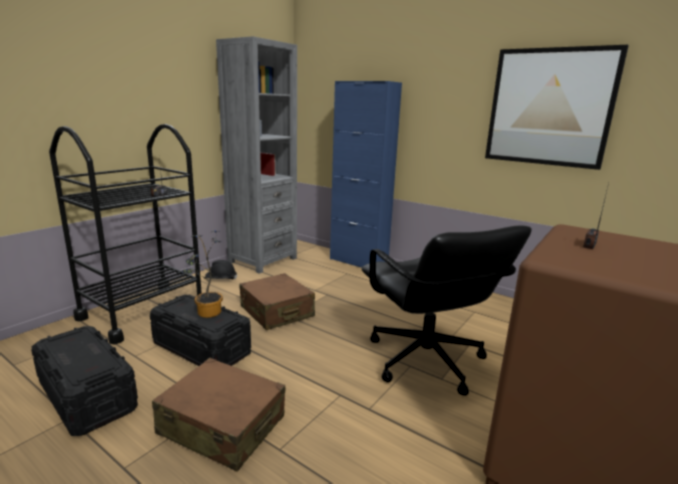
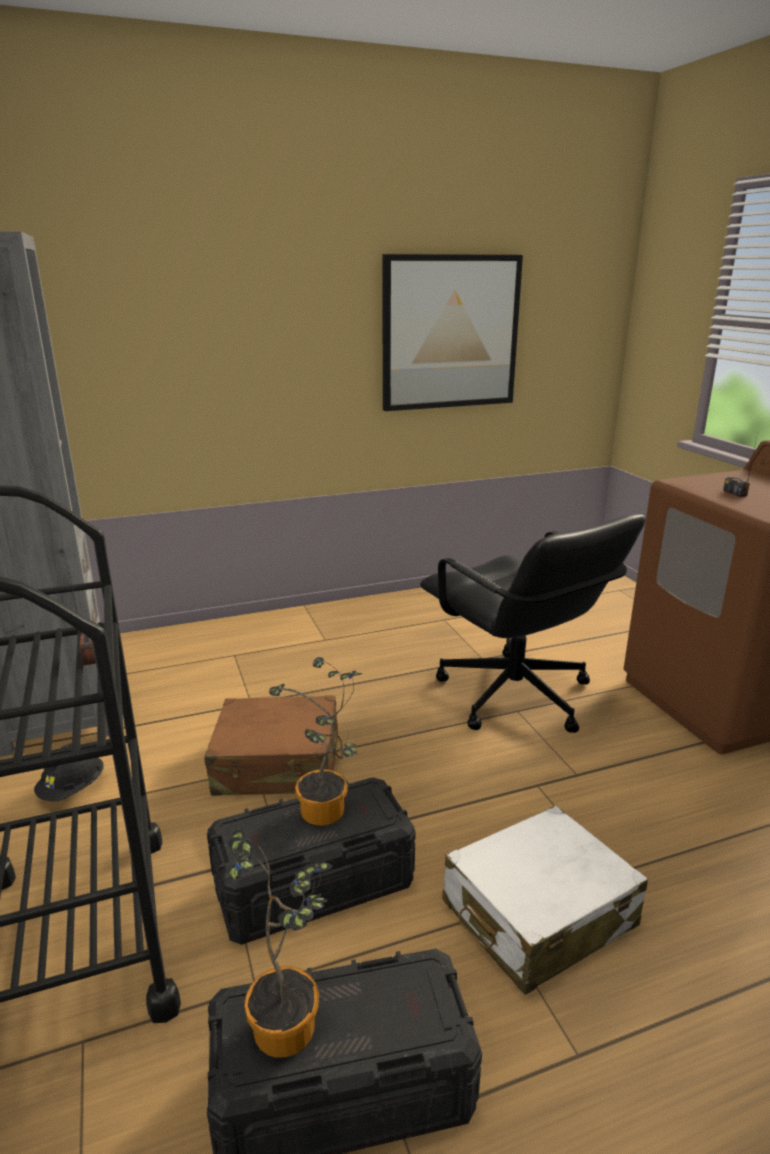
camera: 55 degrees left, 5 degrees up
brown suitcase [152,358,285,472] -> white suitcase [443,805,648,995]
blue cabinet [330,81,402,268] -> none
black office chair [362,225,532,396] -> black office chair turned 45 degrees clockwise [420,514,646,733]
none -> potted plant [224,828,332,1058]

